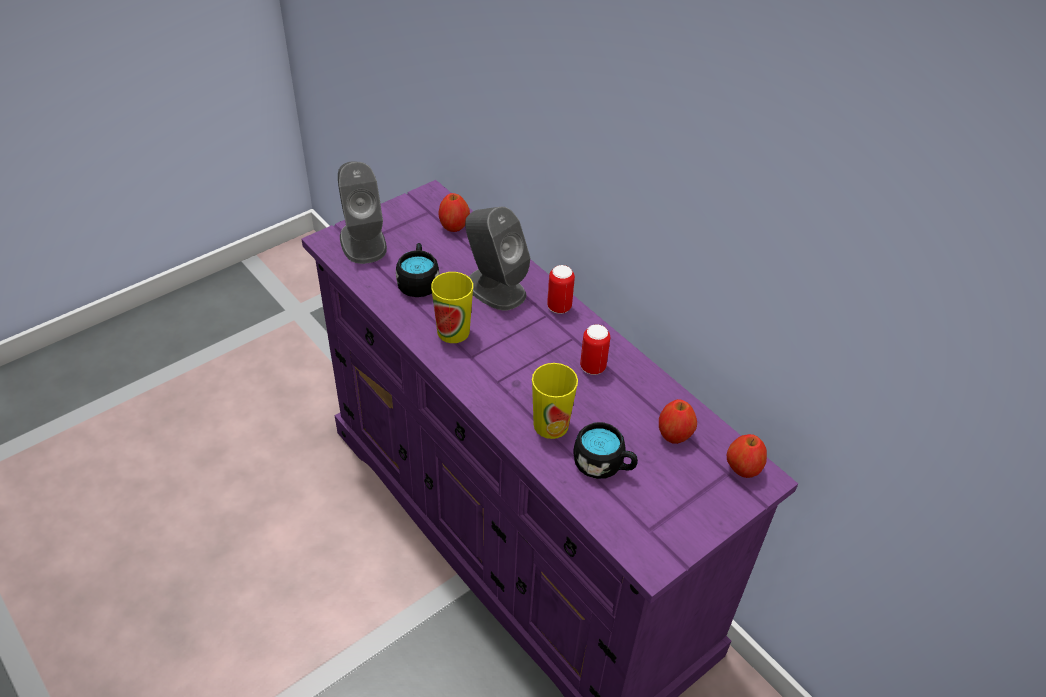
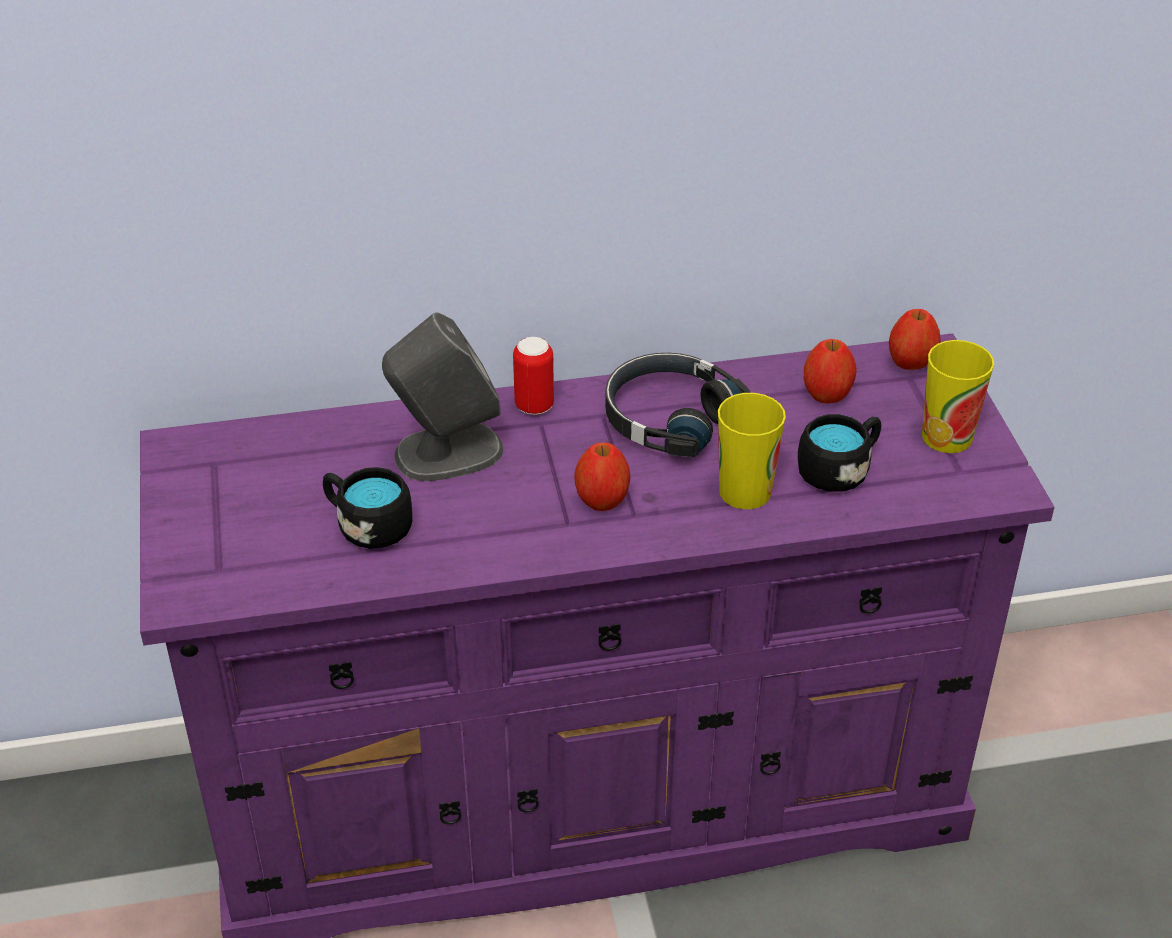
camera: 60 degrees left, 5 degrees down
grey speaker [338,161,387,264] -> none
cup [431,272,473,343] -> cup moved to [922,340,994,453]
apple [439,193,470,232] -> apple moved to [574,443,631,511]
can [580,324,610,375] -> black headphones [605,353,750,457]

